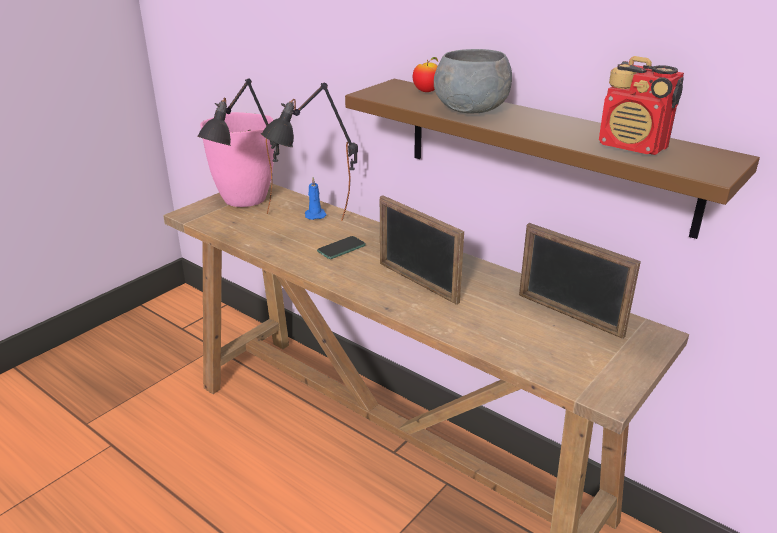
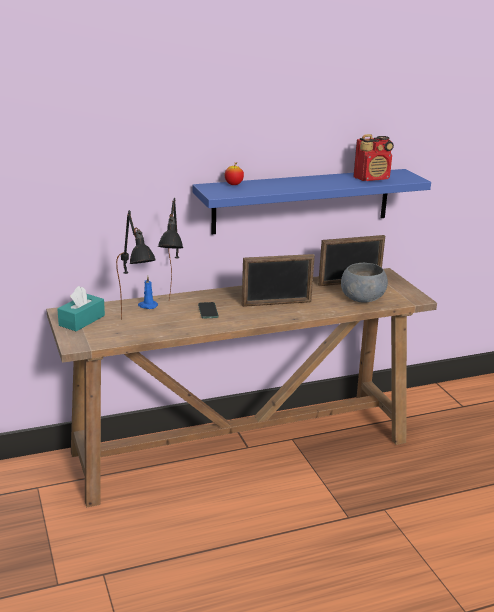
camera: 60 degrees left, 5 degrees down
pink vase [200,112,274,207] -> turquoise tissue box [57,286,105,331]
brown shelf [345,79,760,239] -> blue shelf [193,169,431,234]
grey bowl [434,49,512,114] -> grey bowl moved to [341,263,388,303]

